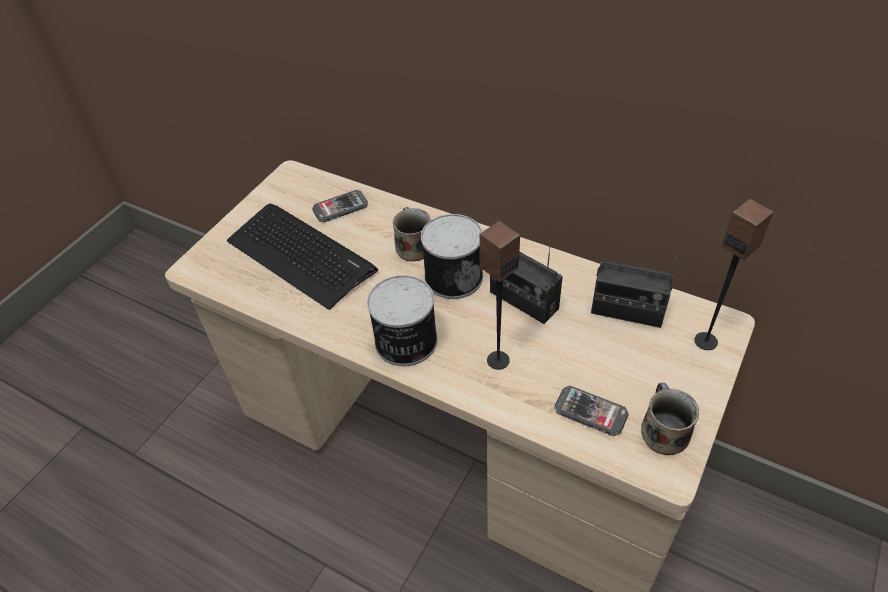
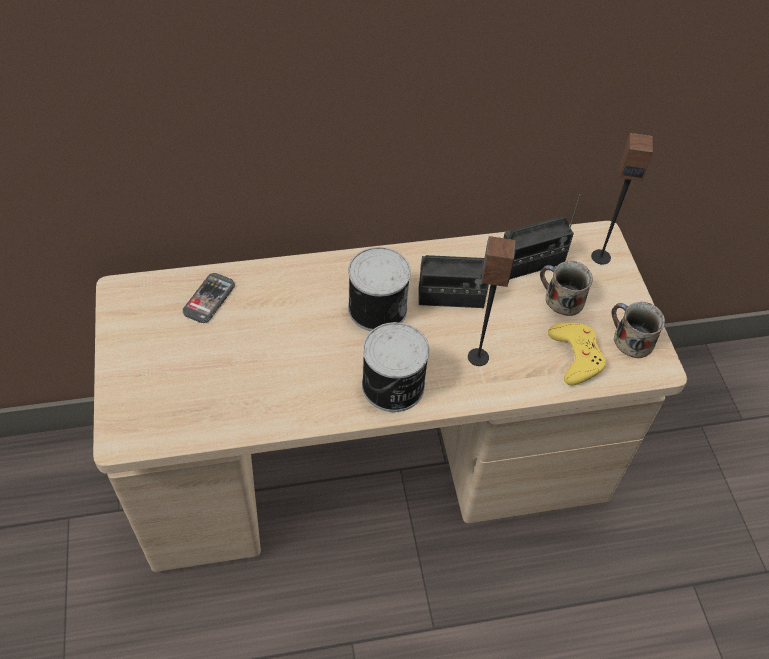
camera: 45 degrees left, 5 degrees up
keyboard [227,203,378,310] -> none
mug [393,207,431,261] -> mug moved to [540,261,593,316]
phone [554,386,629,436] -> yellow game controller [548,323,606,386]

